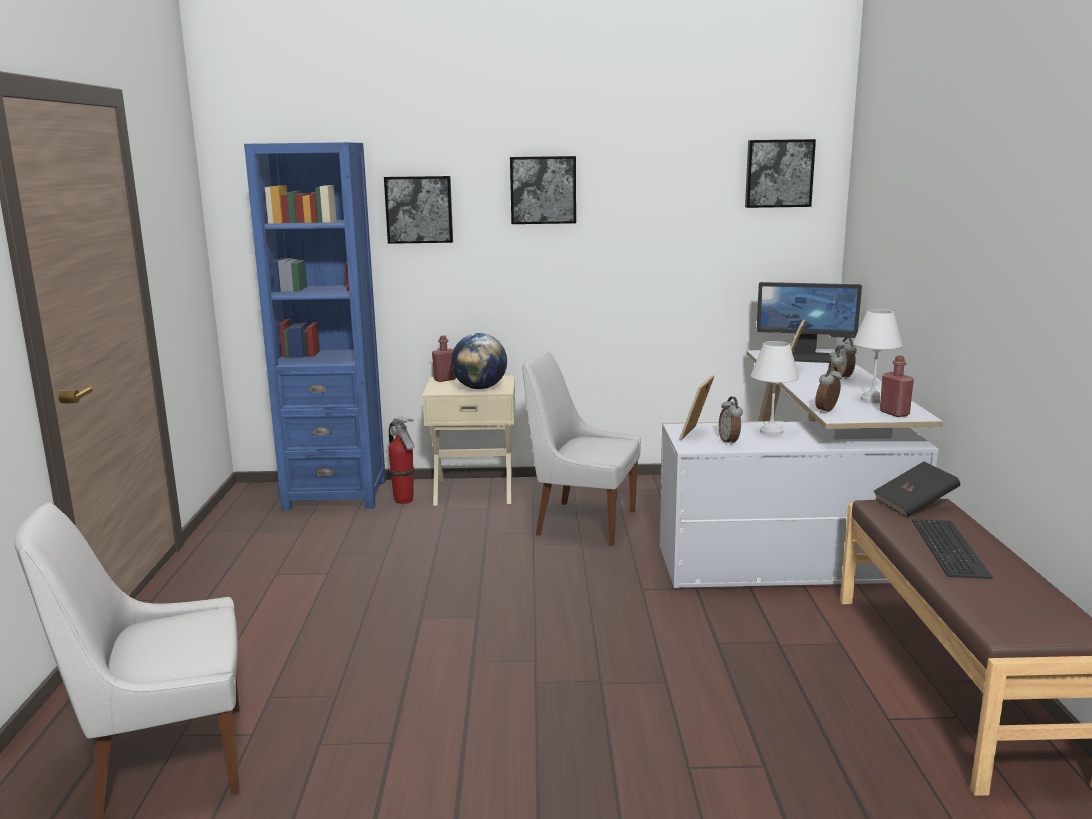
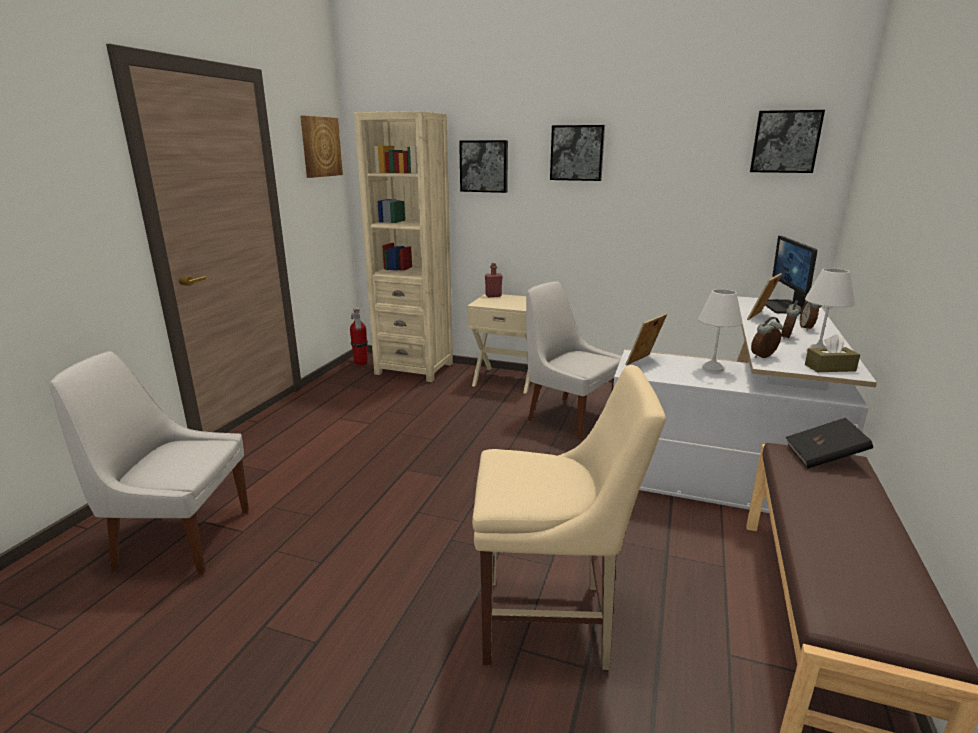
camera: 20 degrees right, 5 degrees up
blue bookcase [244,142,386,510] -> beige bookcase [354,111,453,382]
fire extinguisher [389,417,415,504] -> fire extinguisher moved to [350,307,368,365]
globe [451,333,507,389] -> none
alarm clock [719,397,743,445] -> none
monitor [757,282,862,363] -> monitor turned 60 degrees clockwise [765,236,817,314]
red bottle [880,355,914,417] -> brown tissue box [805,334,860,372]
keyboard [912,519,993,579] -> none
none -> picture [300,116,343,178]
none -> beige chair [472,365,666,670]

